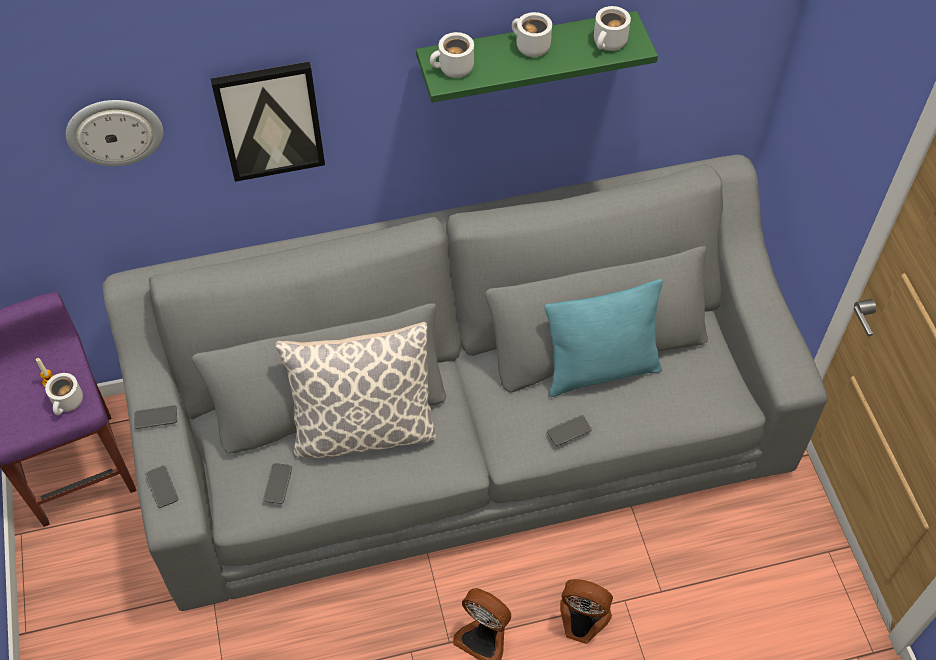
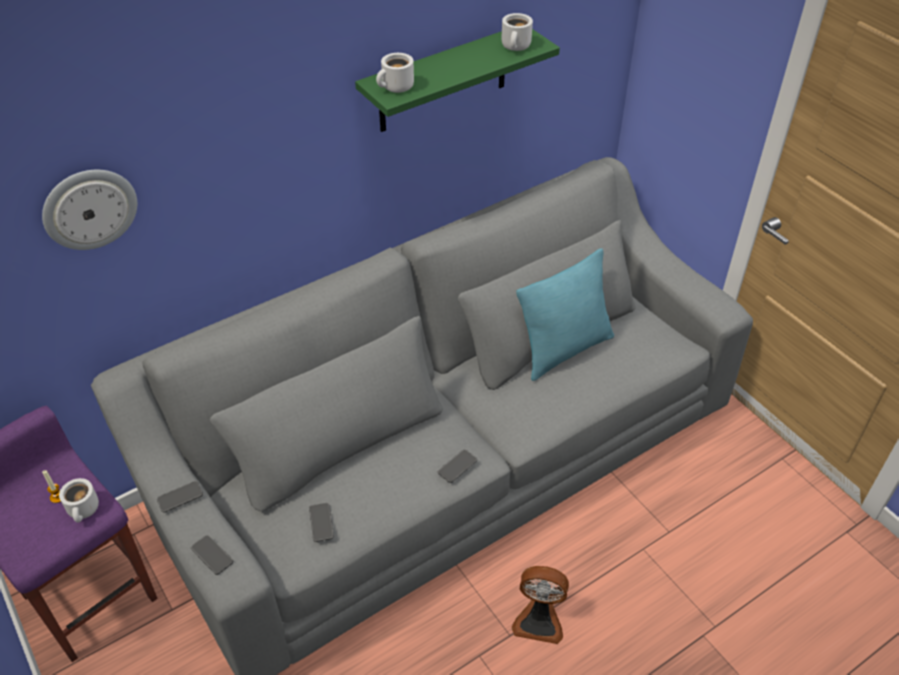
camera: 20 degrees left, 10 degrees down
picture [211,62,325,182] -> none
pillow [276,322,436,458] -> none
white mug [512,12,552,57] -> none
phone [547,415,592,446] -> phone moved to [438,449,477,483]
fan [560,579,613,644] -> none

